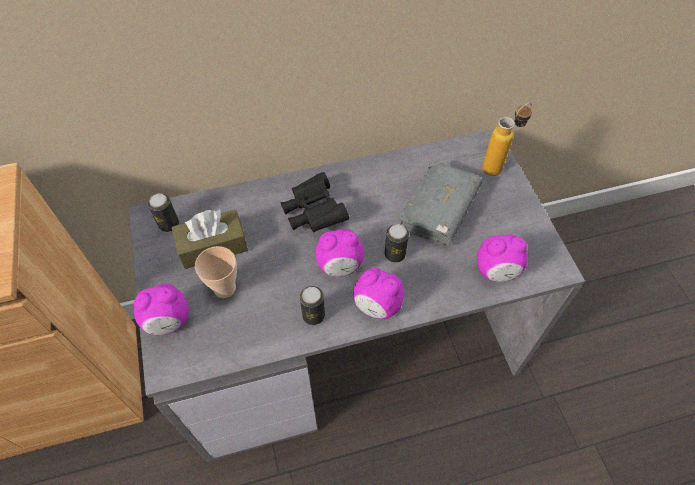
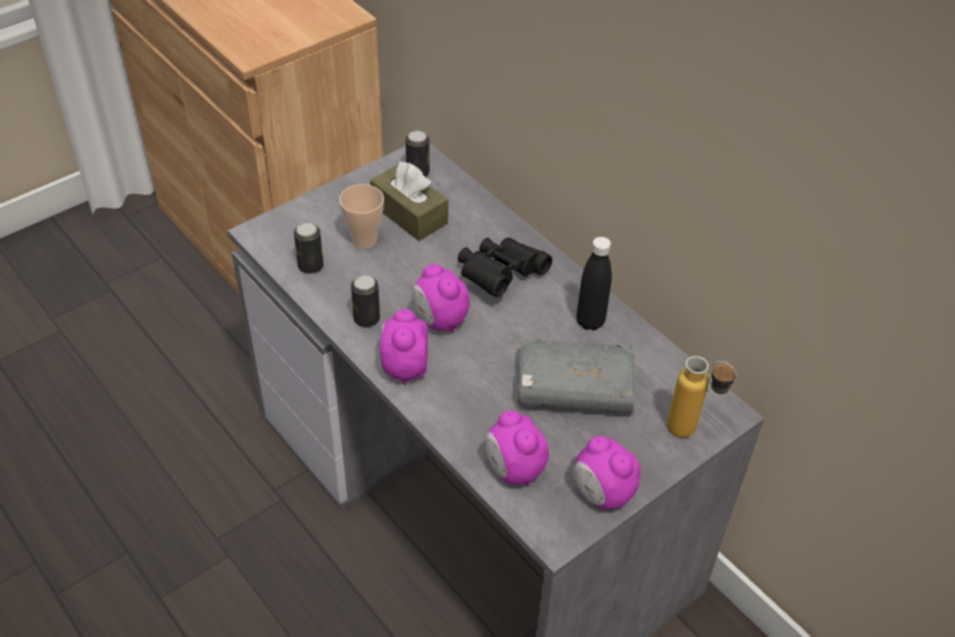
camera: 65 degrees right, 10 degrees down
alarm clock [134,284,189,335] -> alarm clock moved to [573,436,640,510]
can [385,224,409,263] -> can moved to [294,222,324,274]
none -> black bottle [577,237,612,330]

